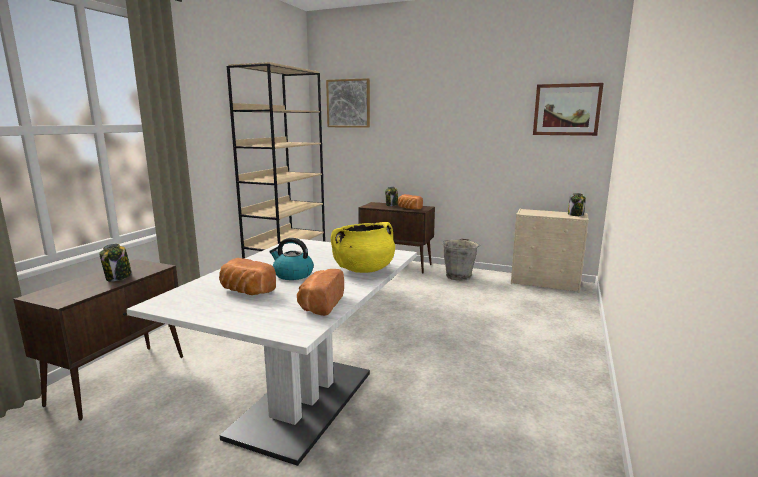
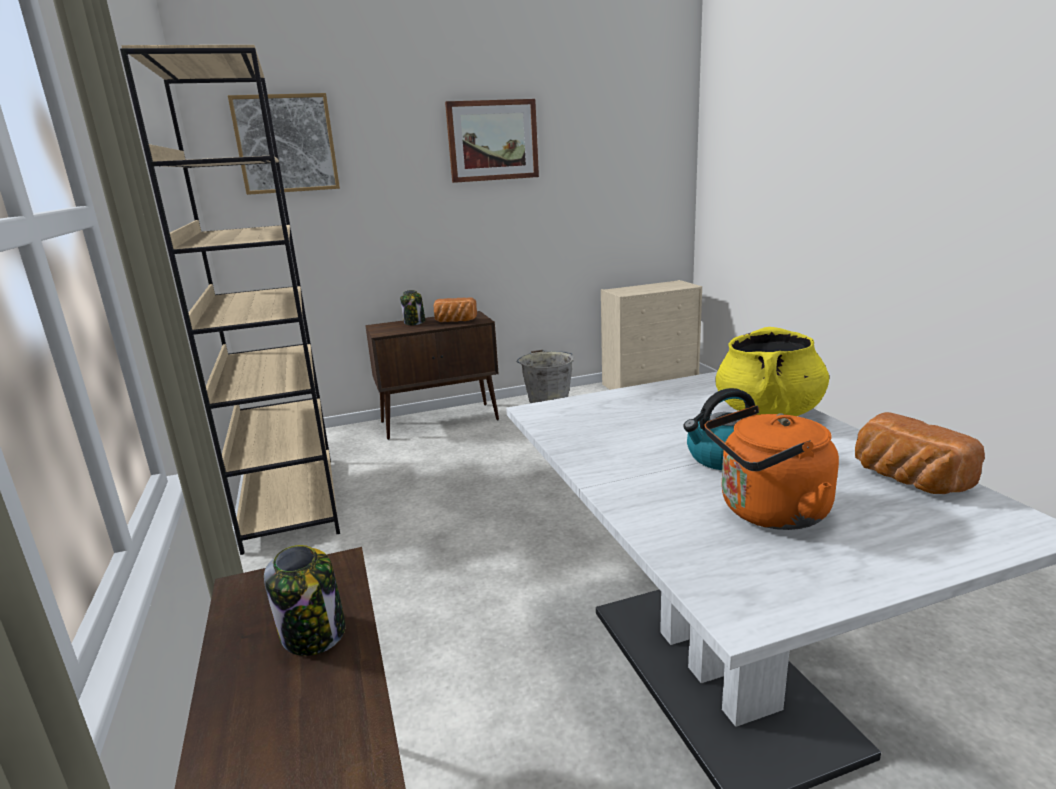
camera: 40 degrees left, 5 degrees up
bread [219,258,276,295] -> orange kettle [705,405,839,530]
picture [533,83,604,136] -> picture moved to [445,99,539,183]
jar [568,193,586,216] -> none

